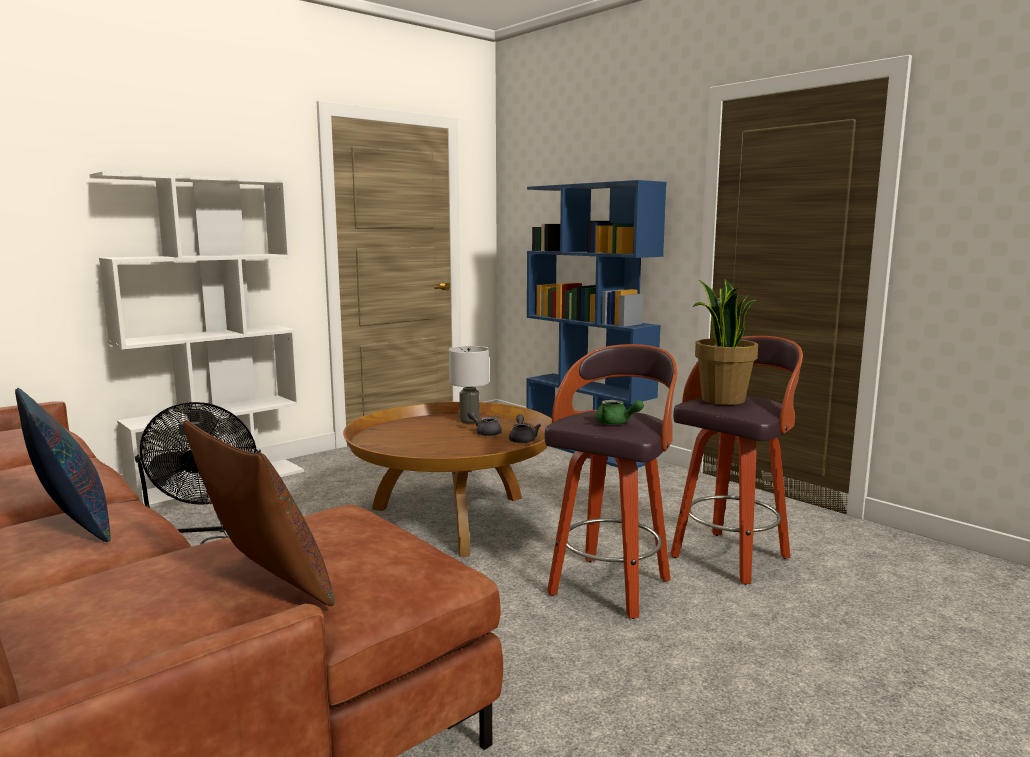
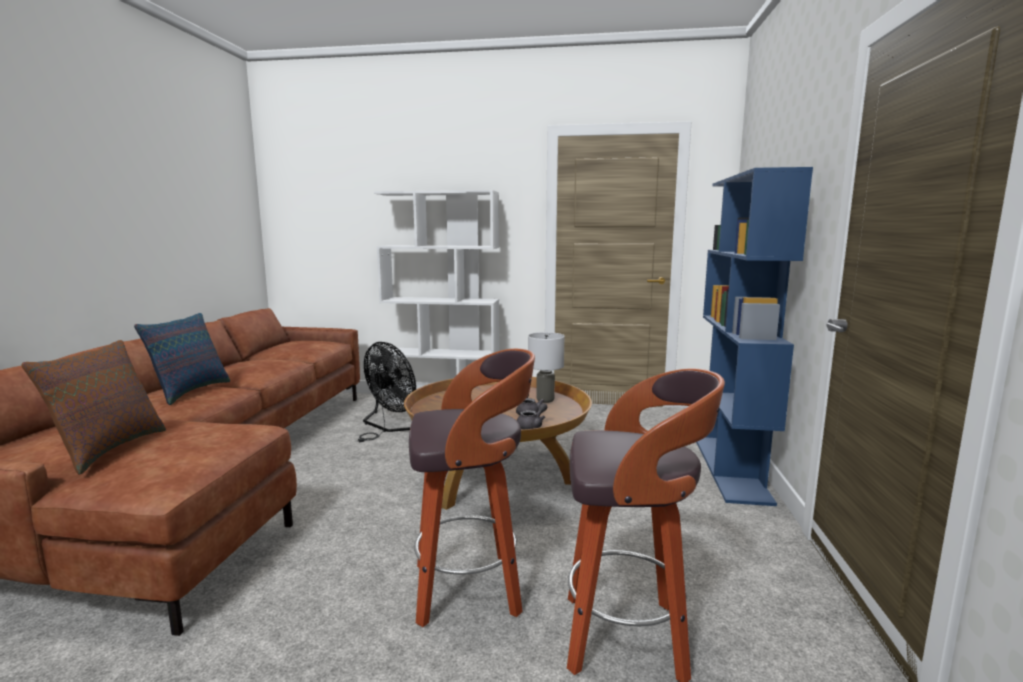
camera: 50 degrees right, 0 degrees up
green teapot [595,400,644,425] -> none
potted plant [692,279,758,405] -> none

